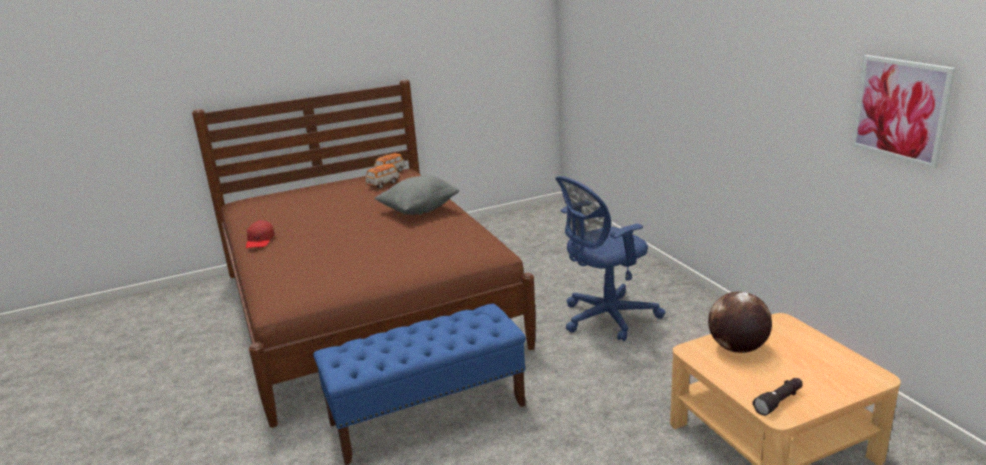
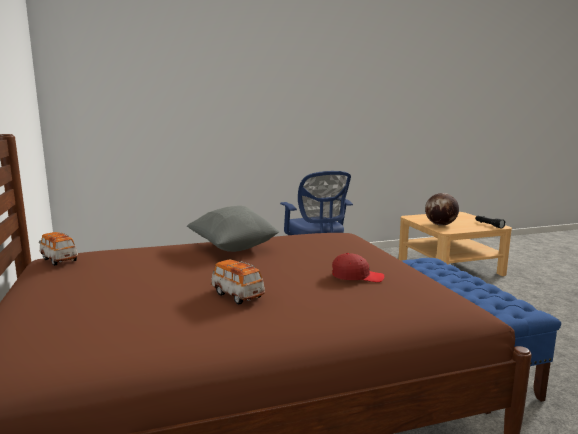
camera: 85 degrees left, 10 degrees down
red cap [246,220,275,248] -> red cap moved to [332,253,385,282]
toy car [366,164,400,189] -> toy car moved to [211,260,265,304]
picture [851,55,956,169] -> none

